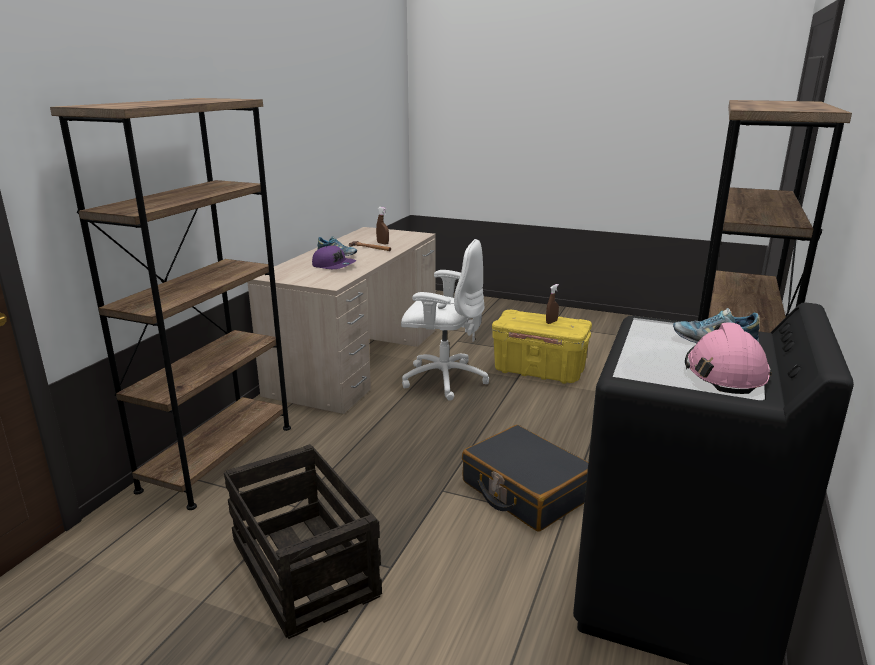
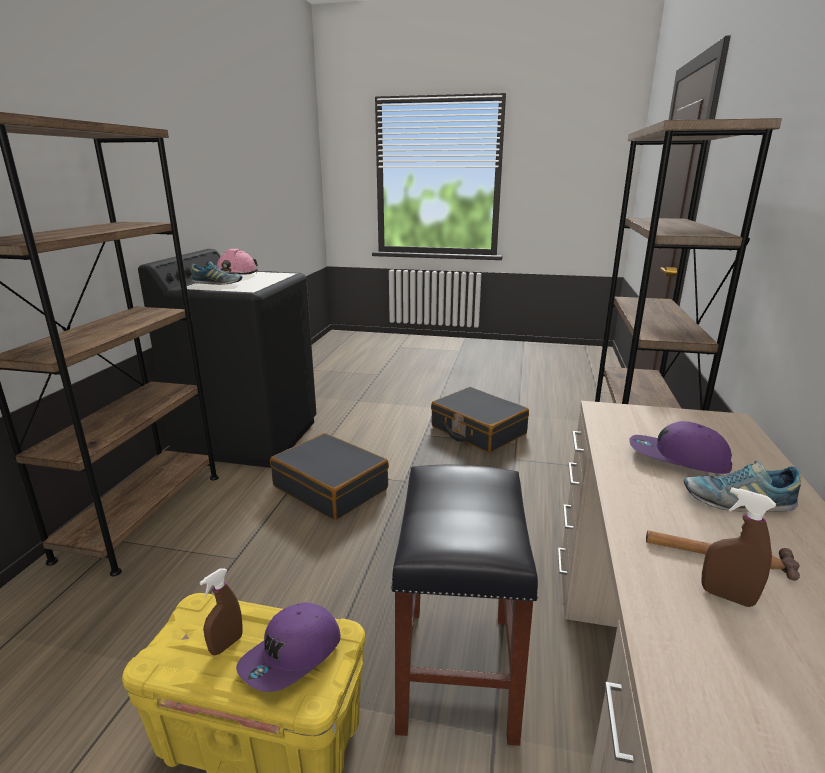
camera: 170 degrees right, 0 degrees up
crate [224,444,382,639] -> black suitcase [431,387,529,453]
white office chair [401,239,489,401] -> black stool [391,465,538,746]
none -> purple cap [236,602,340,692]

